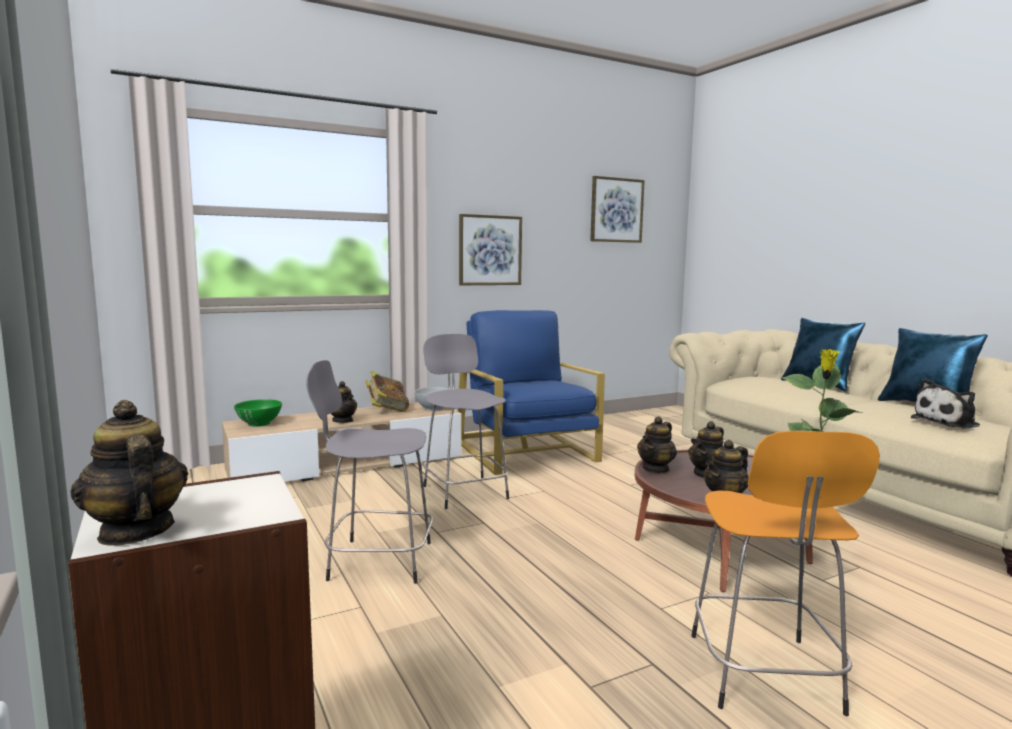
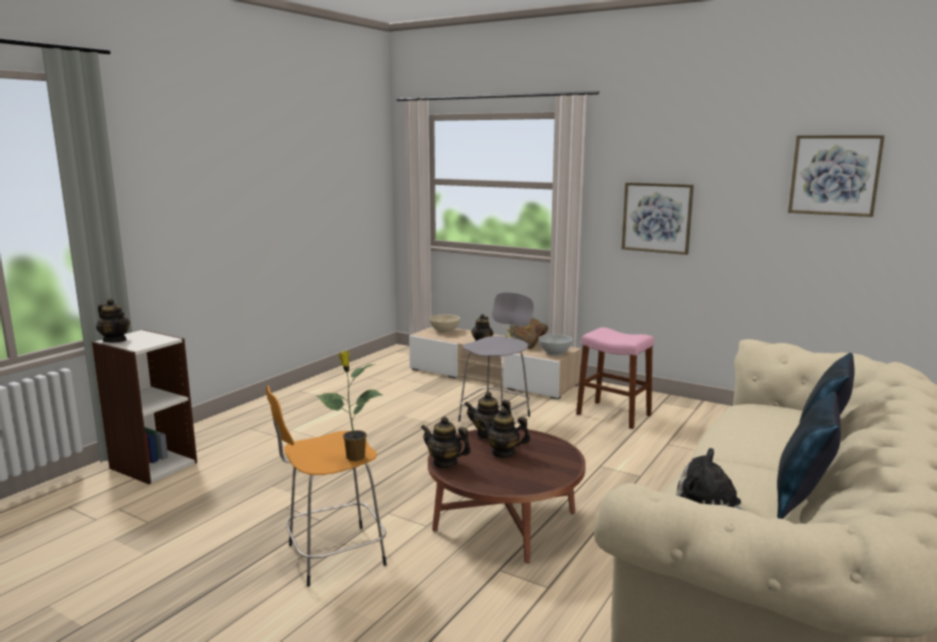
camera: 60 degrees right, 5 degrees up
teapot [70,400,188,546] -> teapot turned 105 degrees clockwise [96,299,130,342]
green bowl [234,399,282,427] -> beige bowl [429,314,460,333]
grey stool [306,360,433,584] -> none
blue armchair [458,310,605,475] -> pink stool [576,327,654,429]

